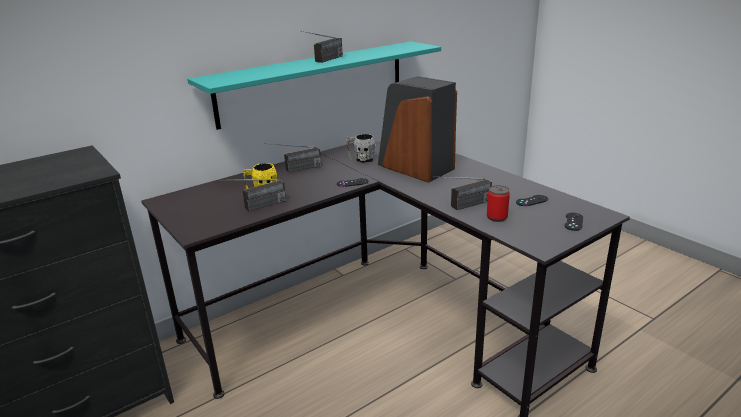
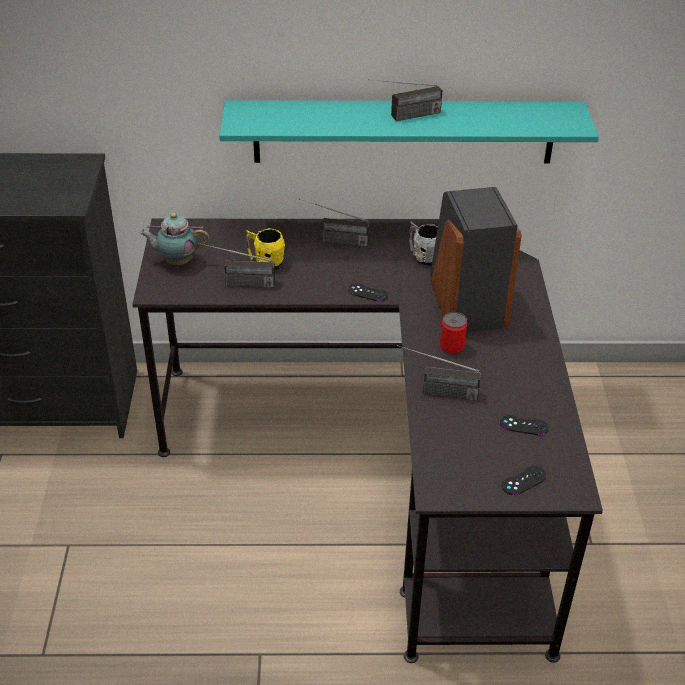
camera: 35 degrees right, 15 degrees up
can [487,185,510,222] -> can moved to [440,312,467,355]
none -> teapot [139,213,209,265]

